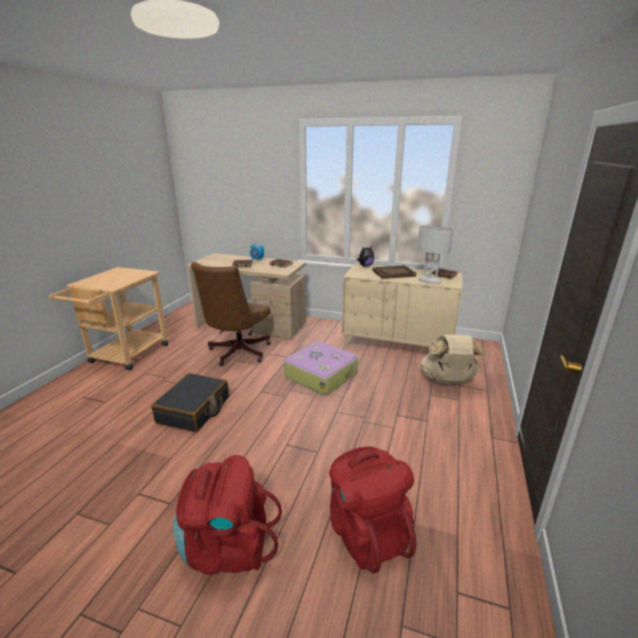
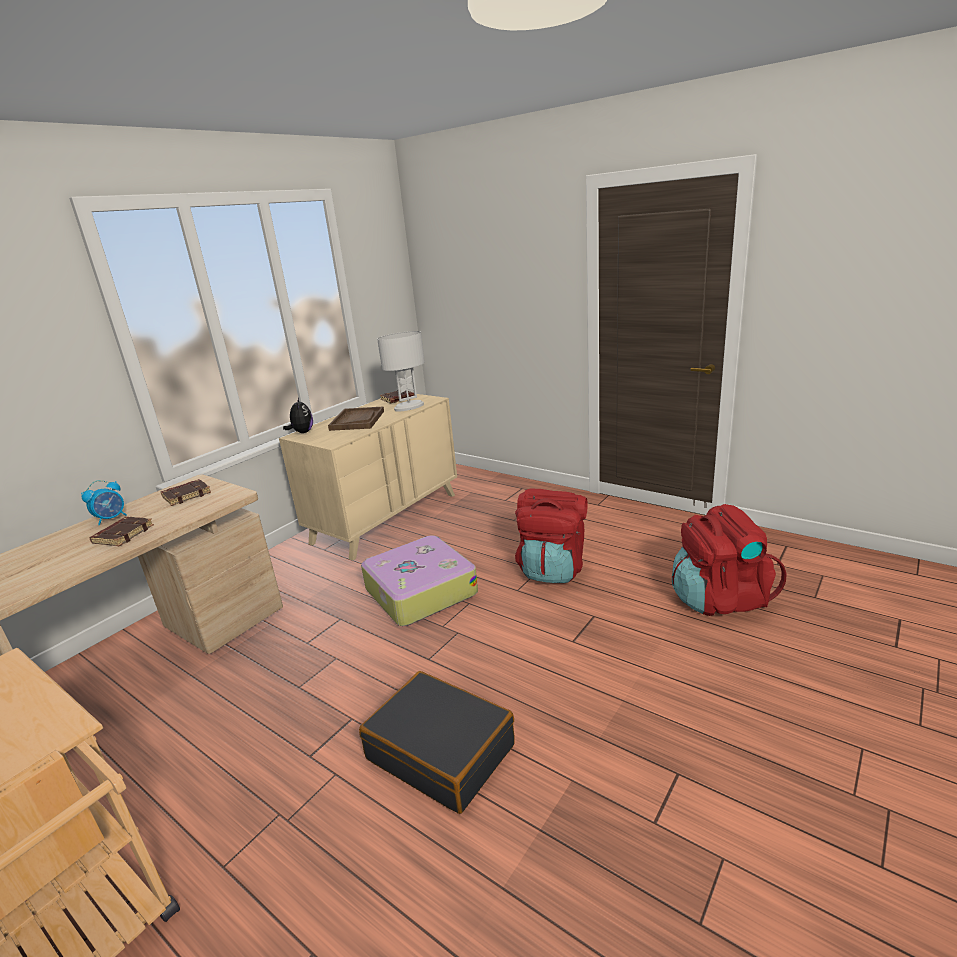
camera: 70 degrees left, 0 degrees up
red backpack [173,455,282,575] -> red backpack moved to [515,488,588,583]
brown office chair [191,262,271,366] -> none
beige backpack [421,335,486,384] -> none

